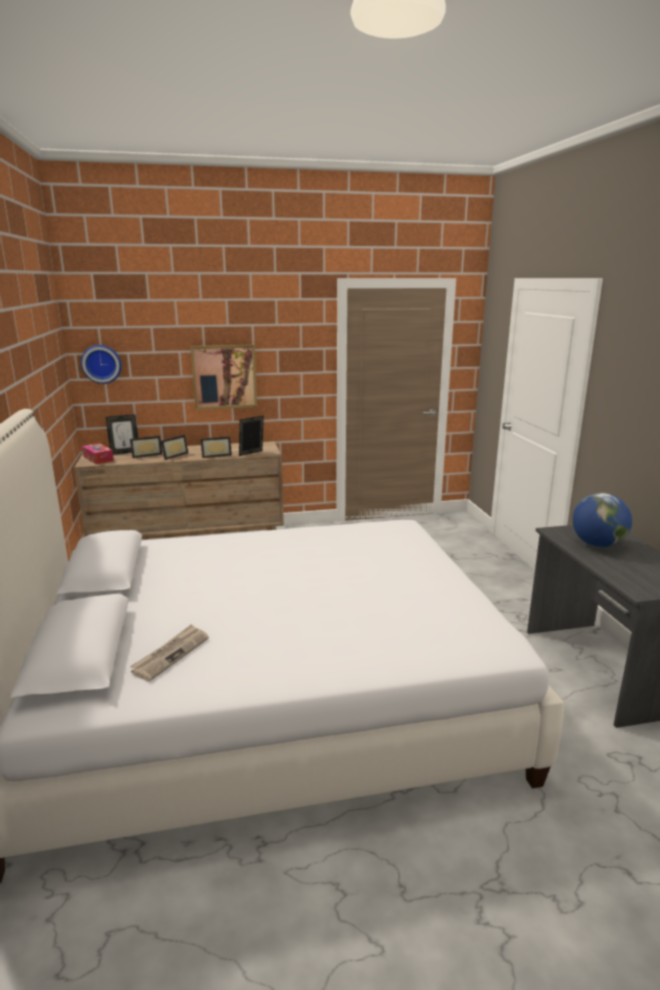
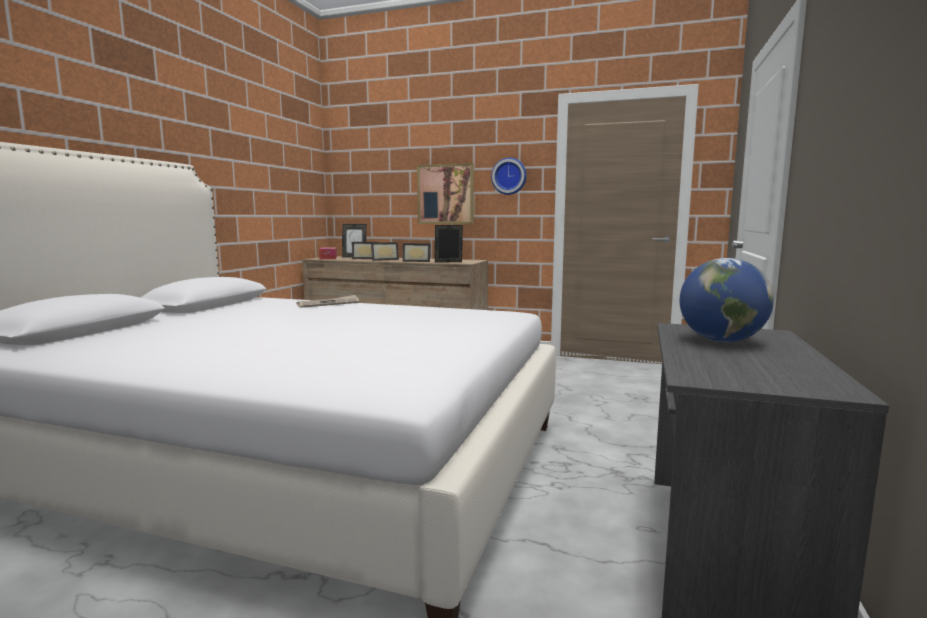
camera: 30 degrees right, 10 degrees down
wall clock [81,345,122,384] -> wall clock moved to [491,157,527,195]
newspaper [130,624,209,681] -> newspaper moved to [296,295,359,308]

